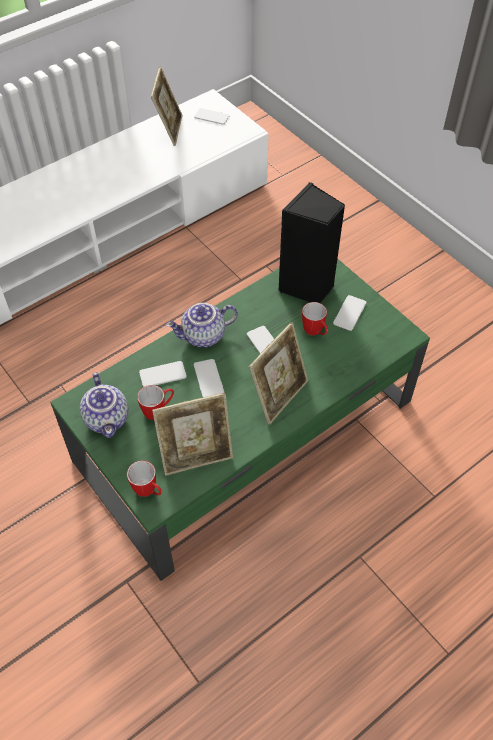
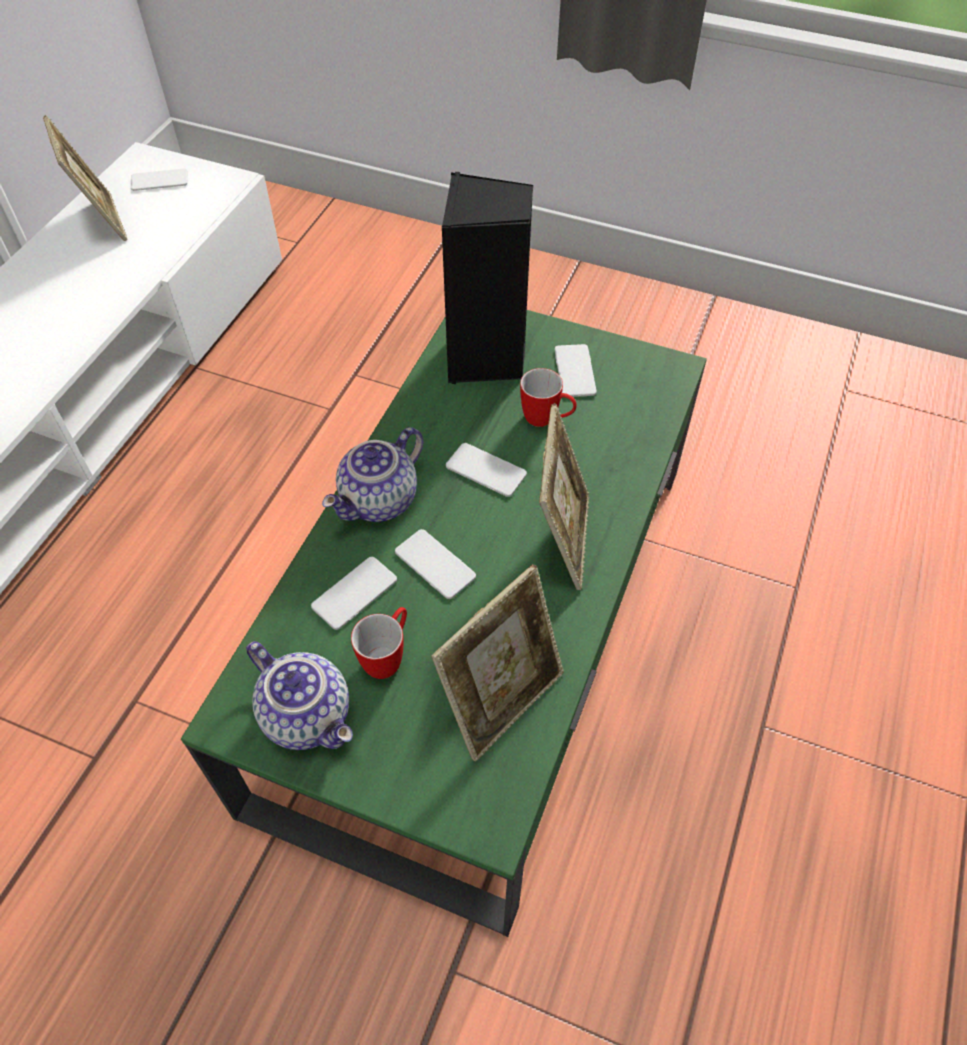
camera: 30 degrees left, 0 degrees up
mug [127,461,162,497] -> none

